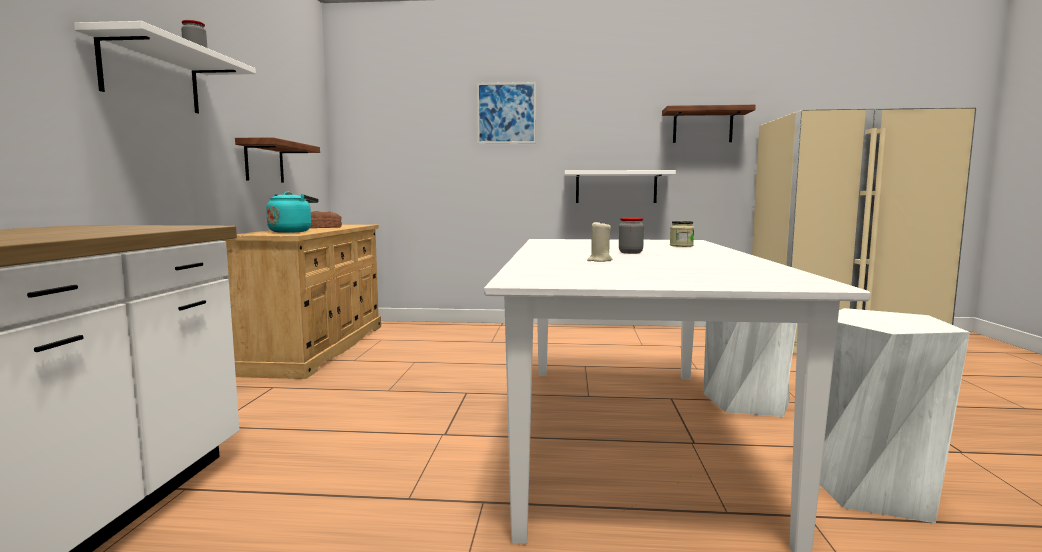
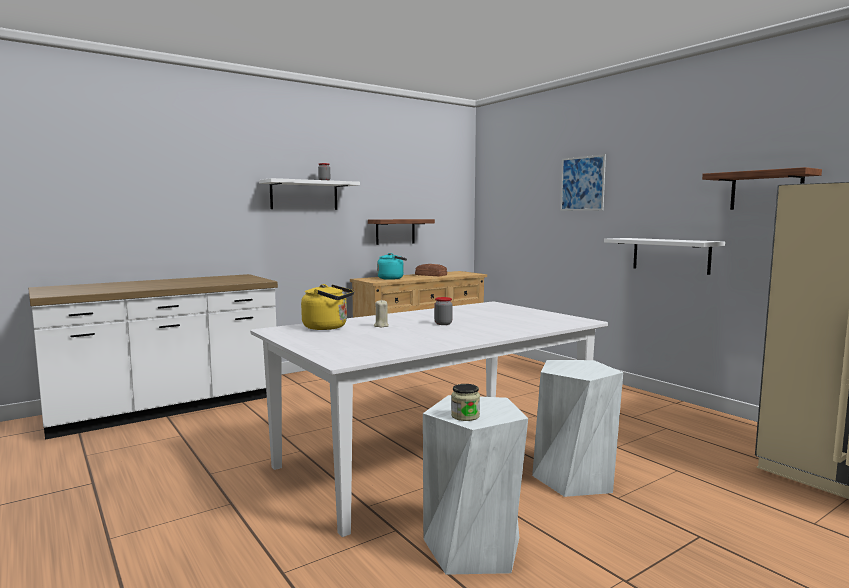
camera: 50 degrees right, 0 degrees up
jar [670,221,694,247] -> jar moved to [451,384,480,421]
none -> yellow kettle [301,284,354,330]

